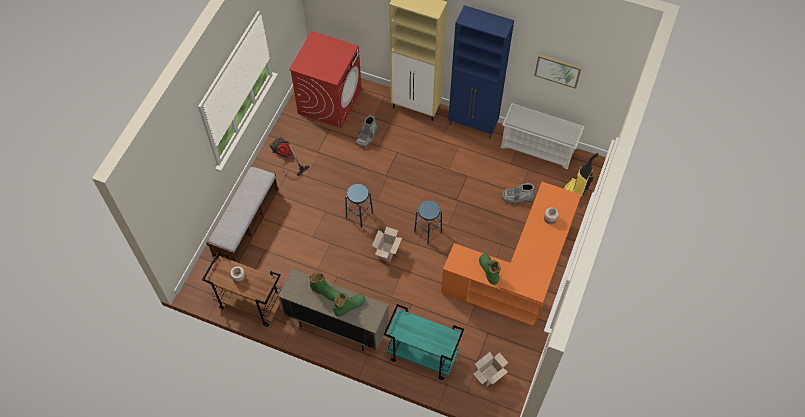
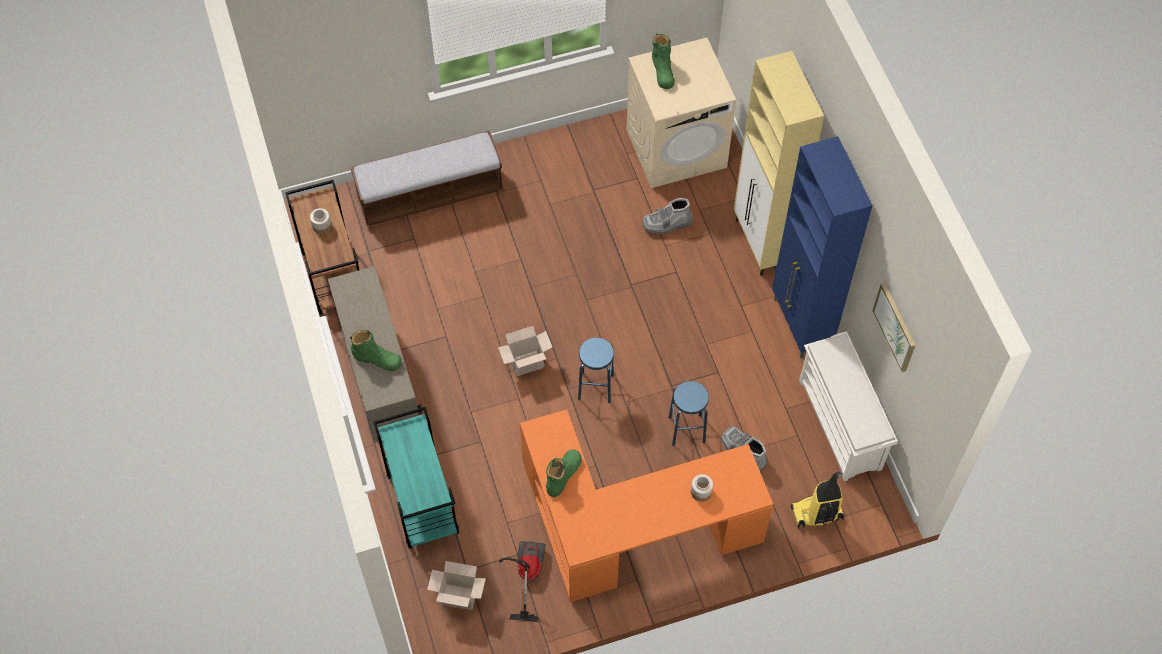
camera: 50 degrees right, 0 degrees up
vacuum cleaner [269,137,310,176] -> vacuum cleaner moved to [499,541,546,622]
red washing machine [289,31,362,128] -> beige washing machine [626,38,736,188]
green boot [310,273,341,302] -> green boot moved to [652,34,675,89]
blue stool [345,184,373,228] -> blue stool moved to [669,381,709,446]

